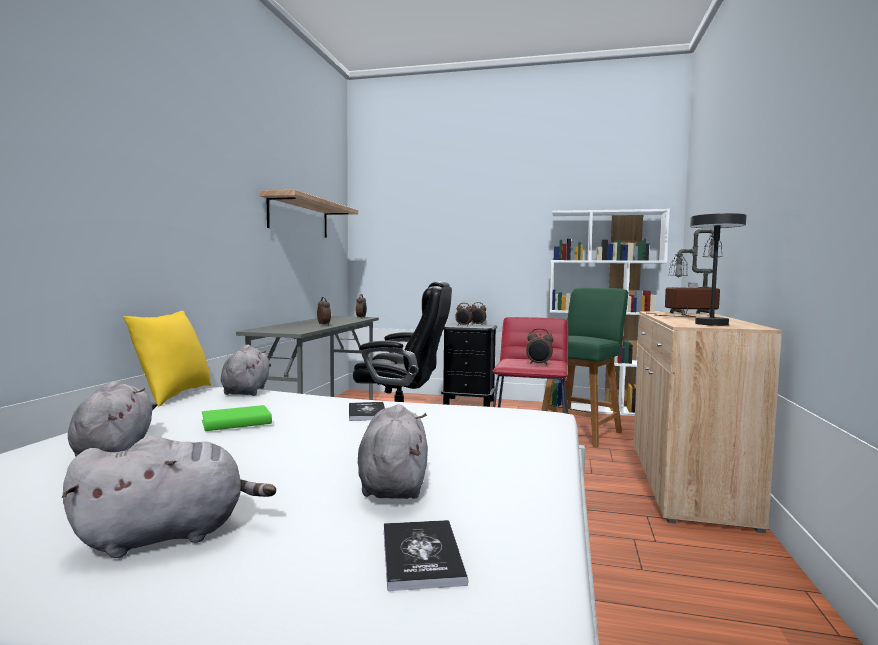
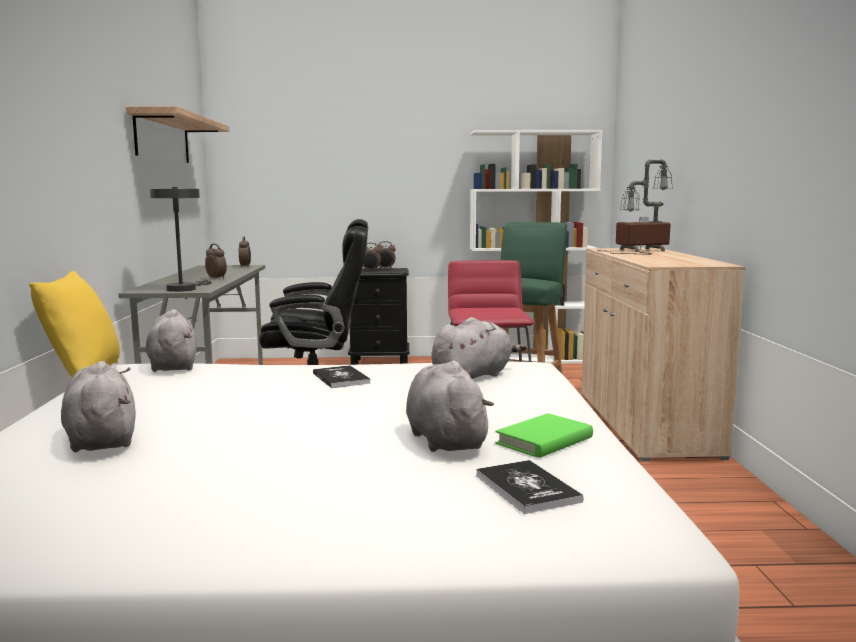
camera: 15 degrees left, 5 degrees up
grey plush toy [62,436,276,558] -> grey plush toy moved to [431,317,527,379]
green book [202,405,272,431] -> green book moved to [495,413,593,458]
alarm clock [526,328,553,366] -> none
grey table lamp [690,213,747,326] -> grey table lamp moved to [150,187,212,292]

